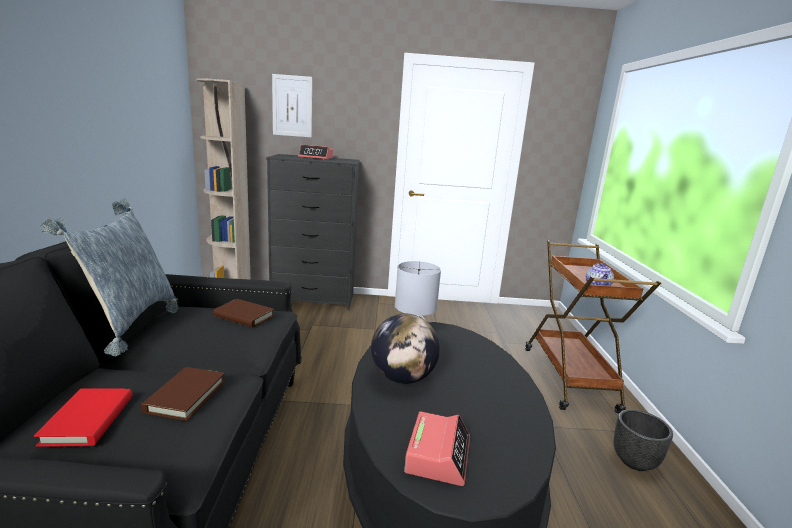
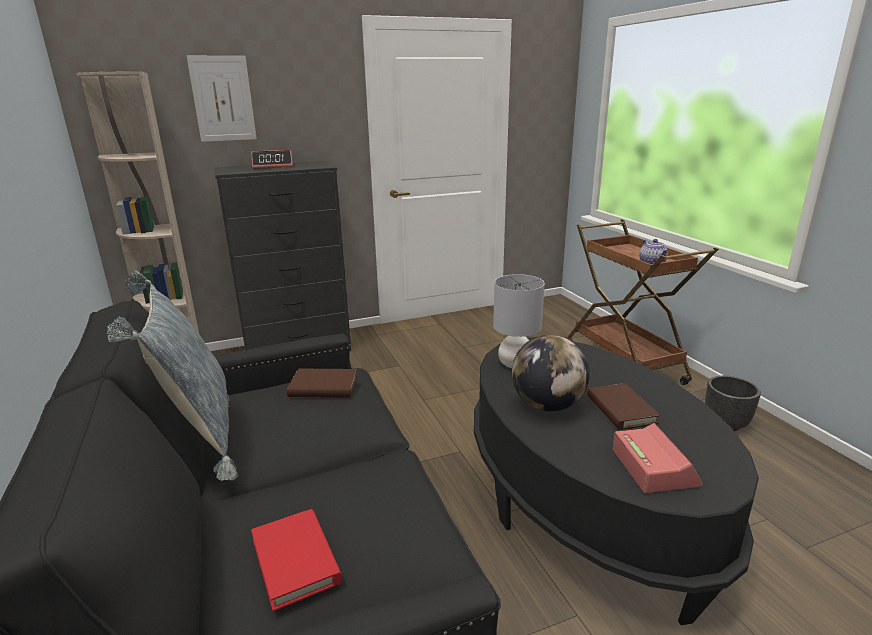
camera: 20 degrees left, 5 degrees up
brown book [141,367,225,421] -> brown book moved to [587,383,660,430]

